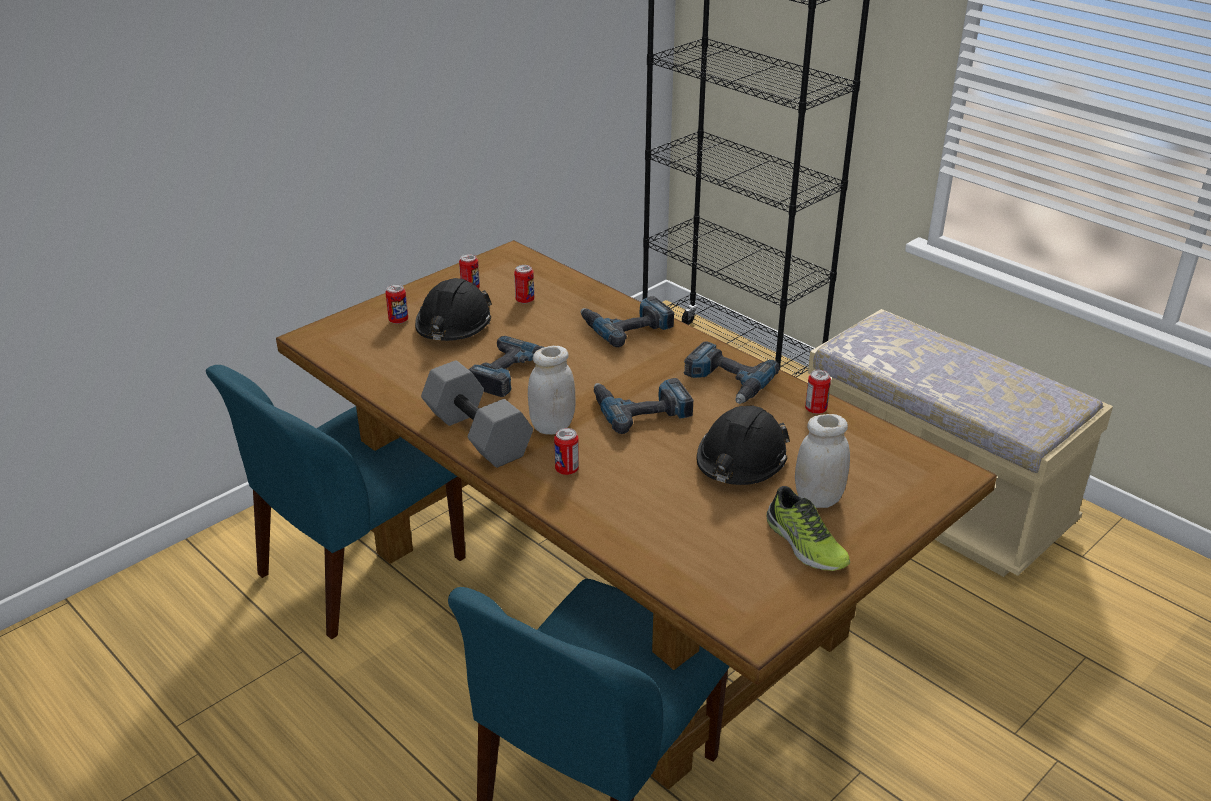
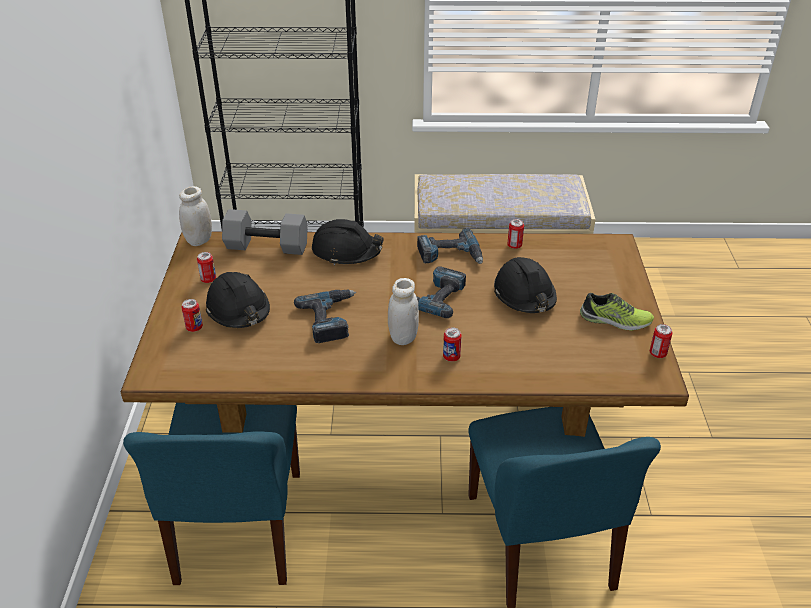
camera: 45 degrees left, 5 degrees up
grey dumbbell [421,360,533,468] -> grey dumbbell moved to [222,209,308,255]
can [514,265,534,304] -> can moved to [650,324,672,358]
power drill [581,296,674,347] -> black hard hat [312,219,384,265]
white jar [795,414,850,508] -> white jar moved to [179,186,212,246]

